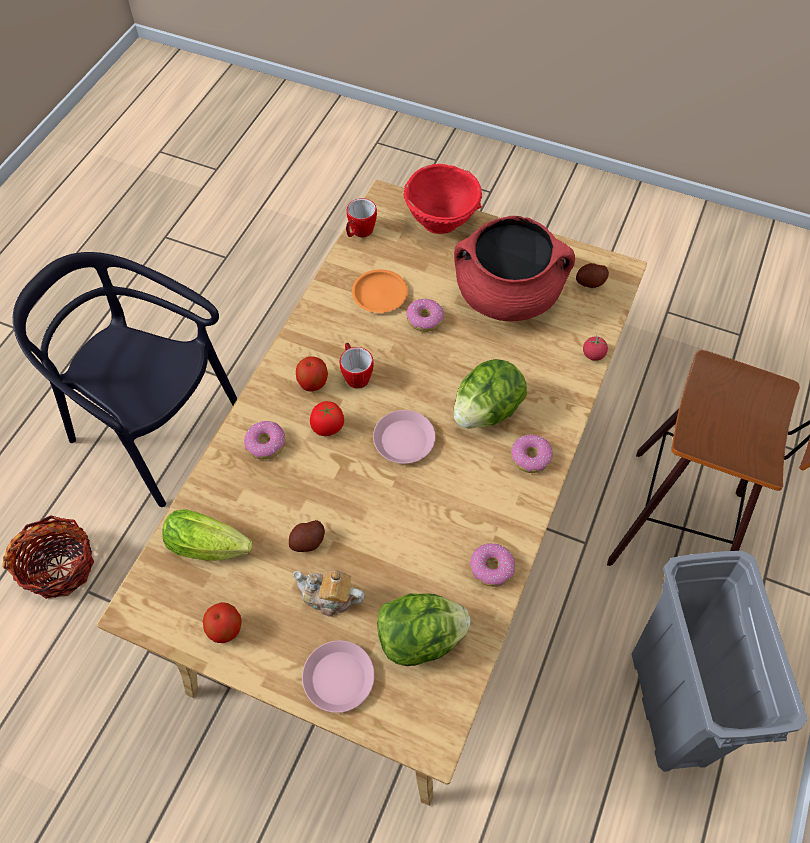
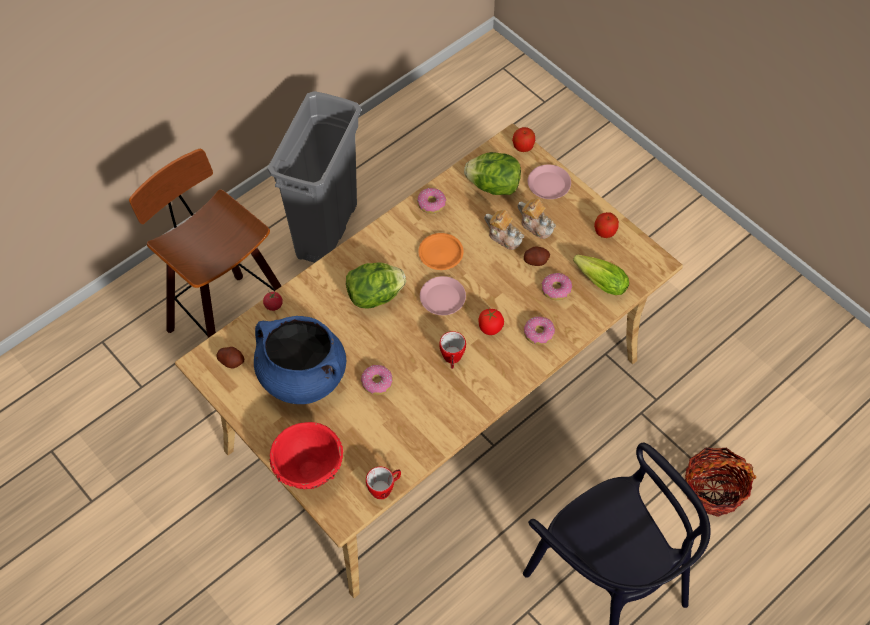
camera: 155 degrees left, 0 degrees up
apple [296,356,328,392] -> apple moved to [512,127,535,152]
orange plate [352,269,408,313] -> orange plate moved to [418,233,464,270]
red cooking pot [454,216,575,321] -> blue cooking pot [254,316,346,404]
donut [511,435,553,473] -> donut moved to [542,273,572,301]
none -> teapot [484,210,525,250]

